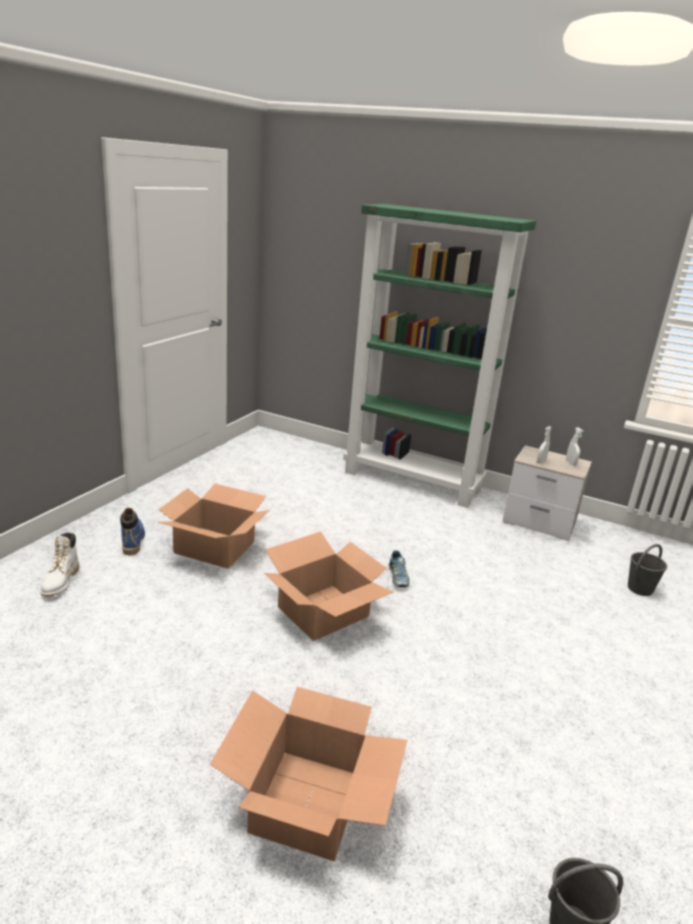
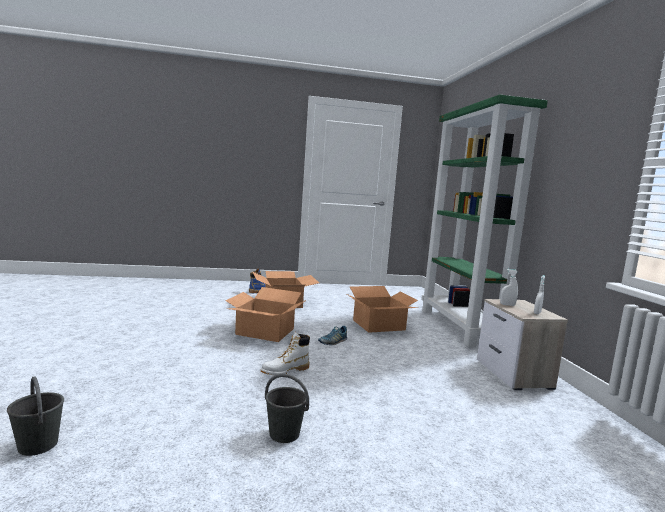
camera: 55 degrees right, 15 degrees down
white boot [41,532,79,597] -> white boot moved to [260,332,310,376]
cardboard box [210,687,407,861] -> cardboard box moved to [347,286,418,333]
grey bucket [628,544,667,596] -> grey bucket moved to [265,374,309,443]

